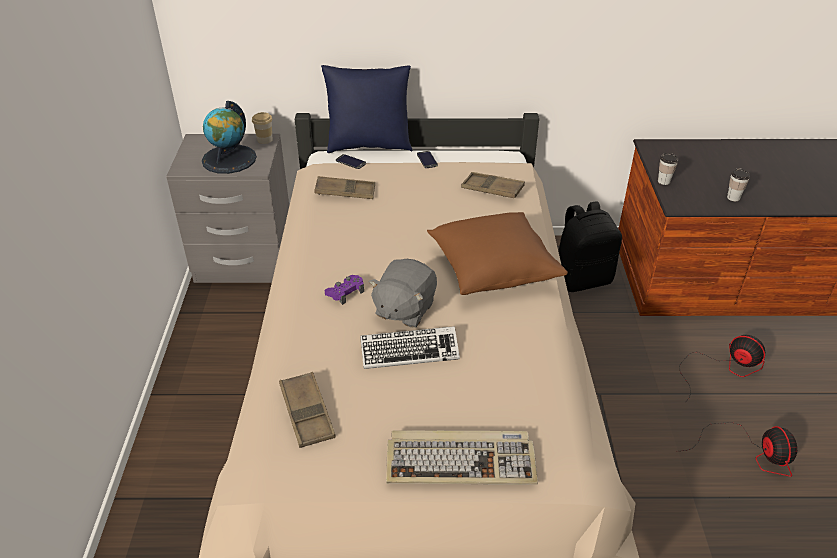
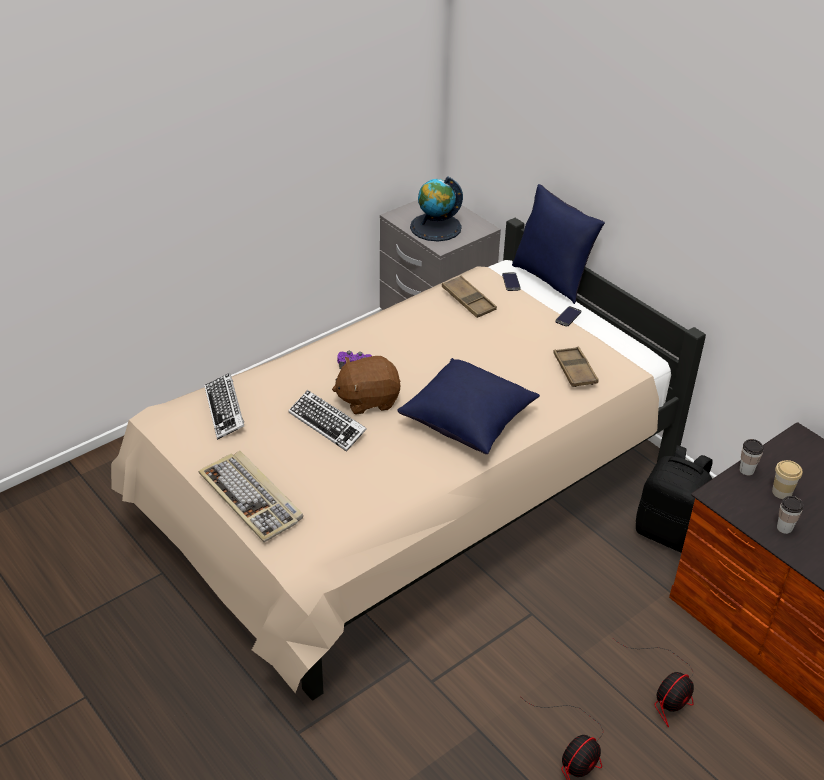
camera: 50 degrees right, 0 degrees up
cup [252,112,273,144] -> cup moved to [772,460,802,499]
brown tray [279,372,335,448] -> keyboard [204,373,244,440]
grey plush toy [369,259,437,328] -> brown plush toy [332,356,400,415]
brown pillow [427,212,568,295] -> blue pillow [397,358,540,454]
fan [679,335,765,403] -> fan turned 45 degrees clockwise [613,638,694,727]

